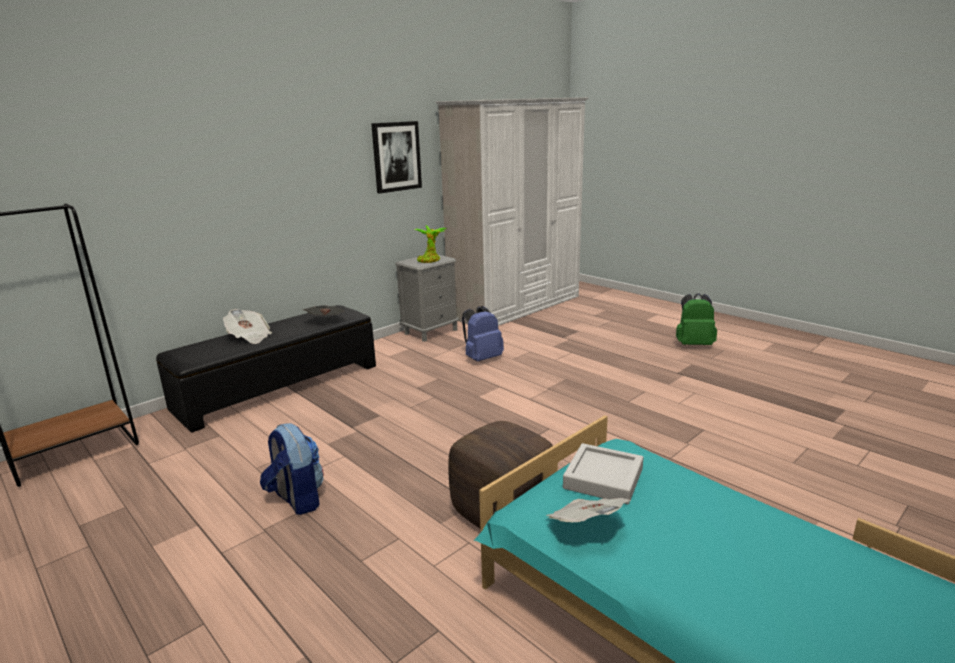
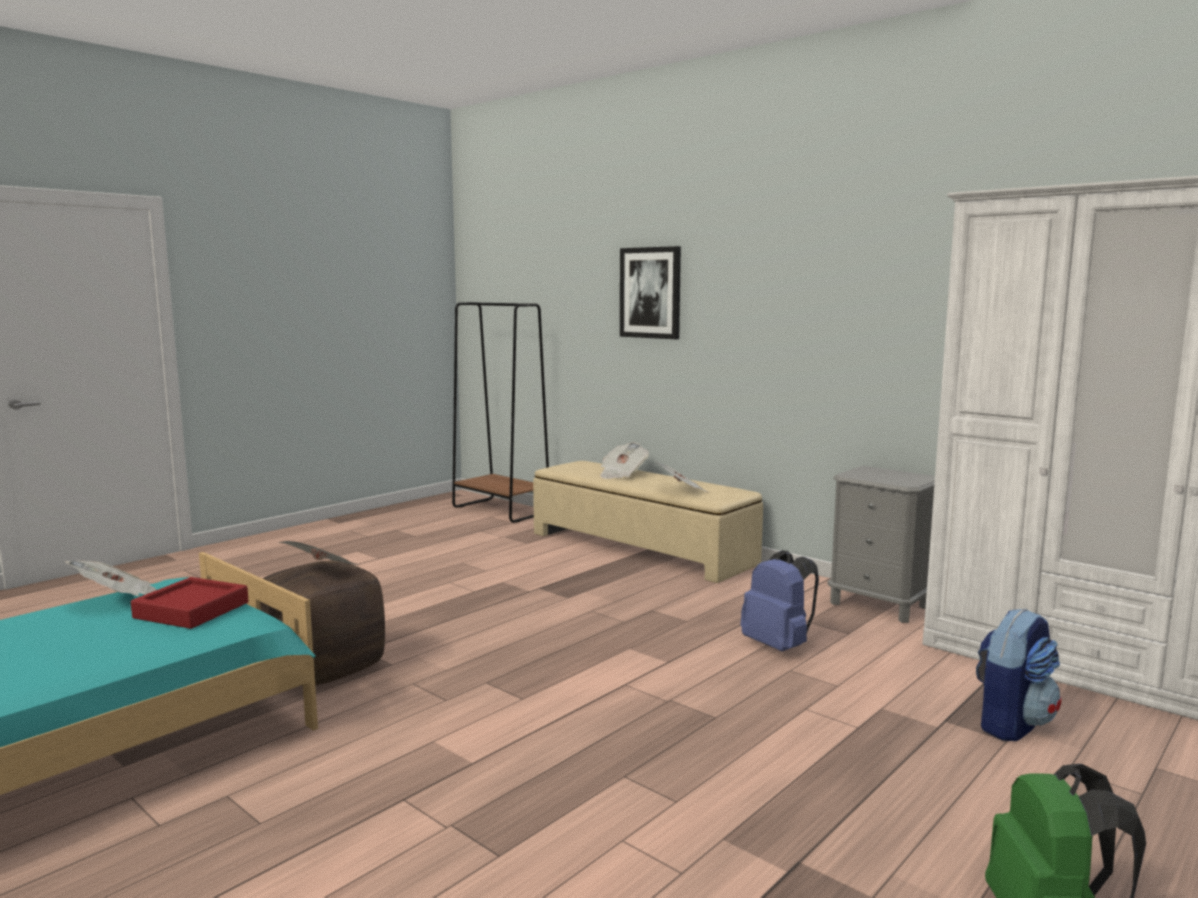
camera: 85 degrees right, 10 degrees down
black bench [156,305,376,432] -> beige bench [533,461,763,583]
backpack [260,423,324,515] -> backpack moved to [976,608,1061,741]
picture [371,121,422,194] -> picture moved to [620,246,681,339]
potted plant [414,225,446,263] -> none
grey tray [563,443,644,504] -> red tray [131,577,248,629]
none -> newspaper [278,541,359,565]

